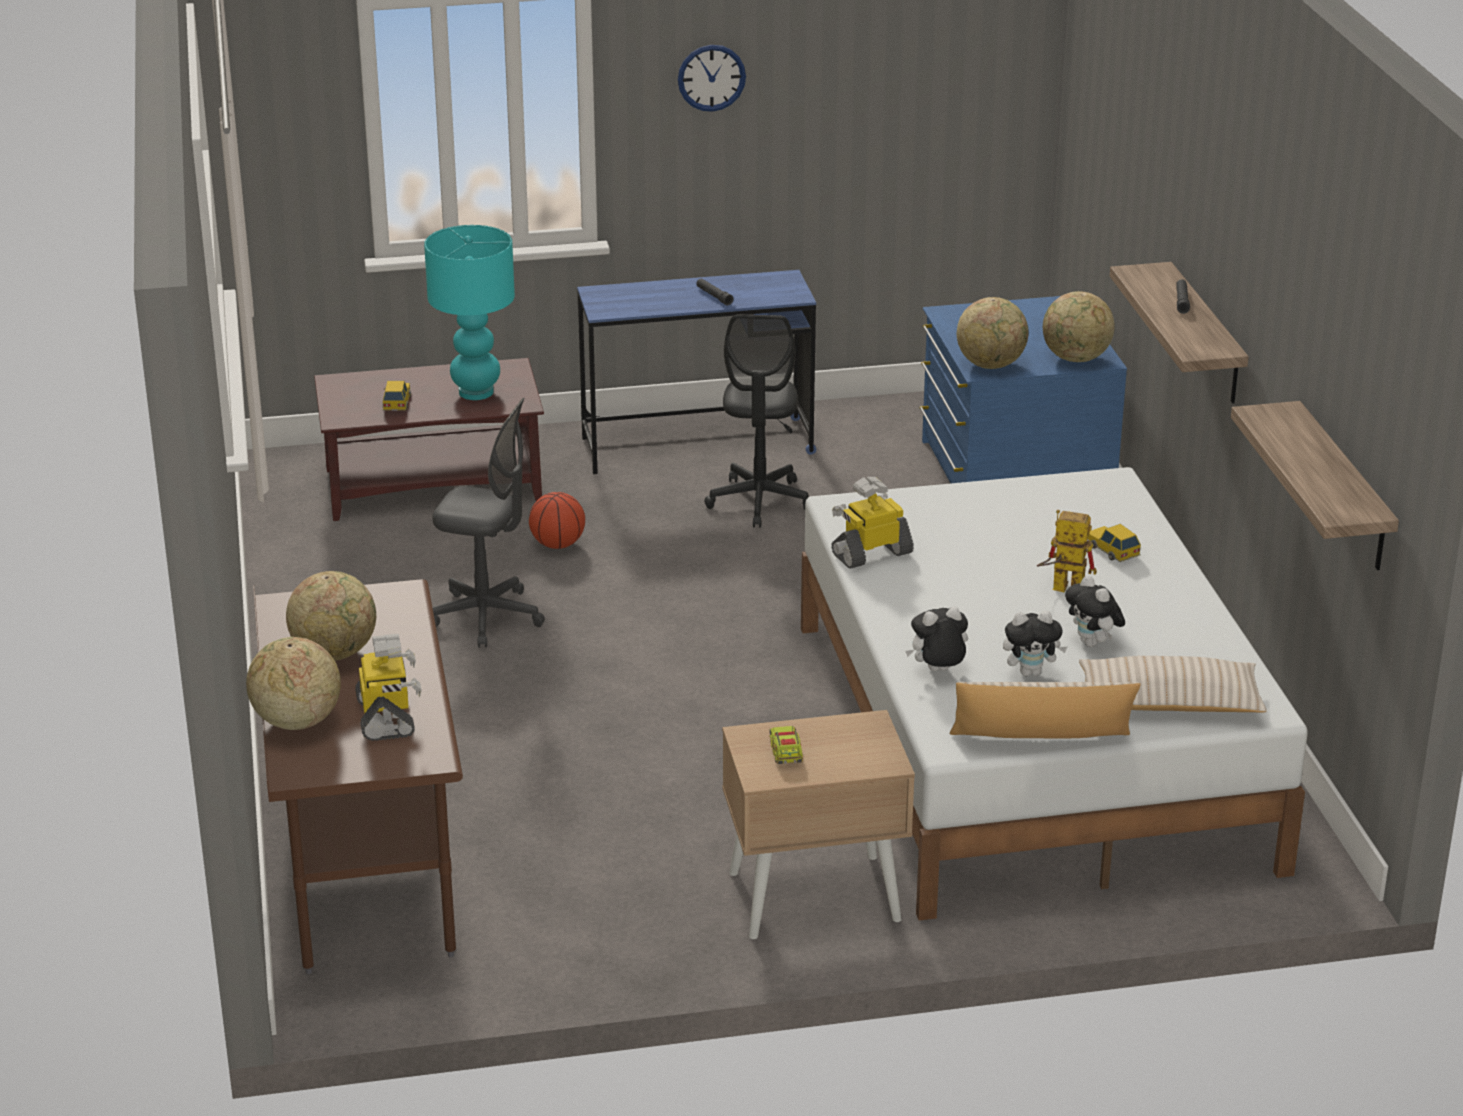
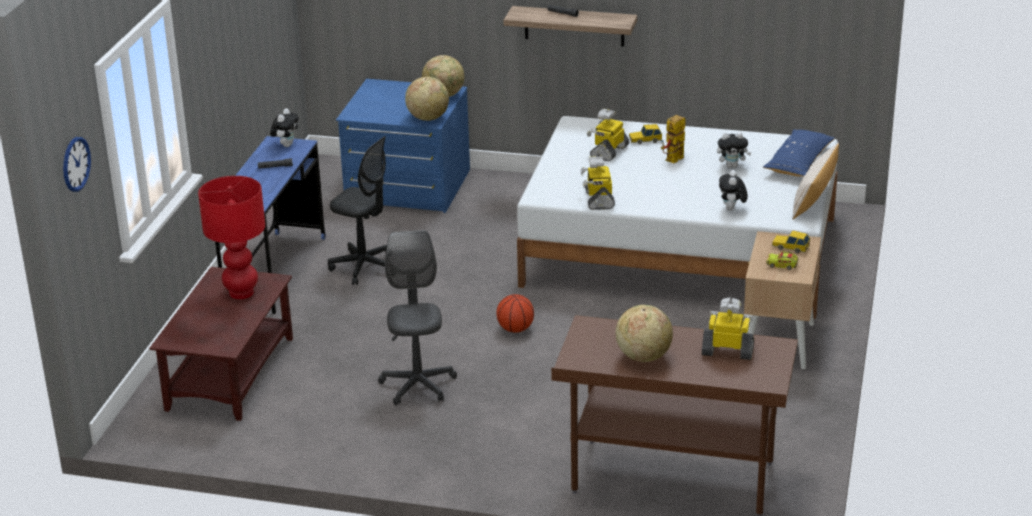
camera: 65 degrees left, 0 degrees up
globe [246,637,341,730] -> none
toy car [383,381,411,411] -> toy car moved to [772,230,810,253]
turquoise table lamp [424,225,515,400] -> red table lamp [198,176,265,299]
grey office chair [432,398,545,648] -> grey office chair turned 45 degrees counterclockwise [378,230,457,406]
basketball [529,492,585,549] -> basketball moved to [496,294,534,333]
wall clock [678,45,746,112] -> wall clock moved to [63,137,91,192]
plush toy [1003,611,1067,676] -> plush toy moved to [270,108,299,147]
beige pillow [1079,656,1267,713] -> blue pillow [763,129,835,176]
shelf [1231,401,1399,570] -> none
none -> toy robot [587,109,629,161]

